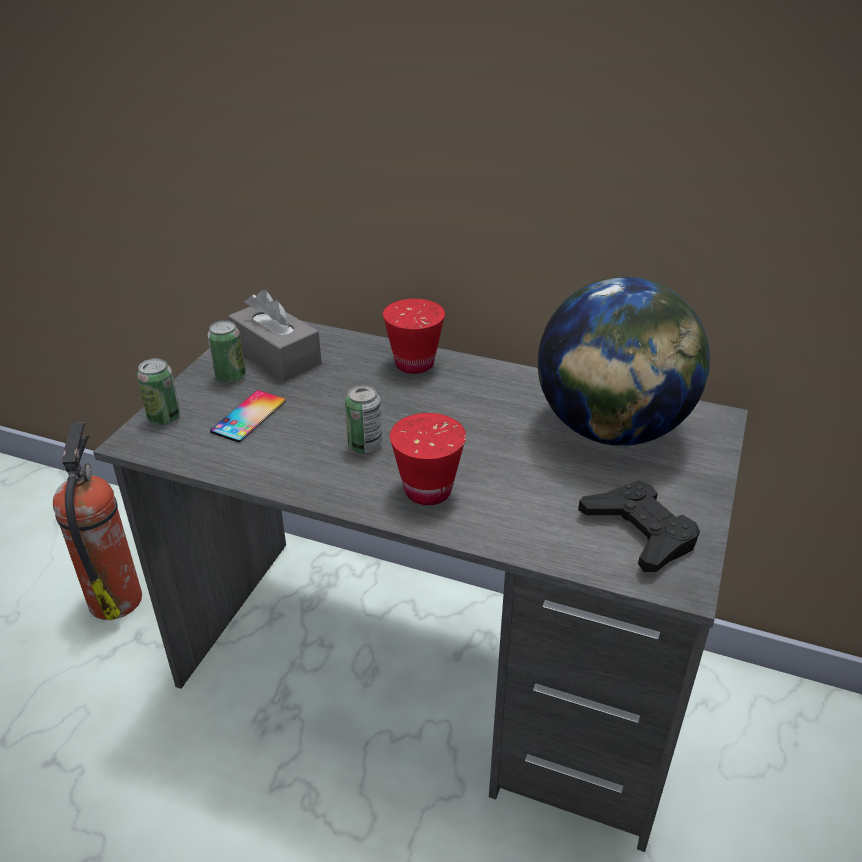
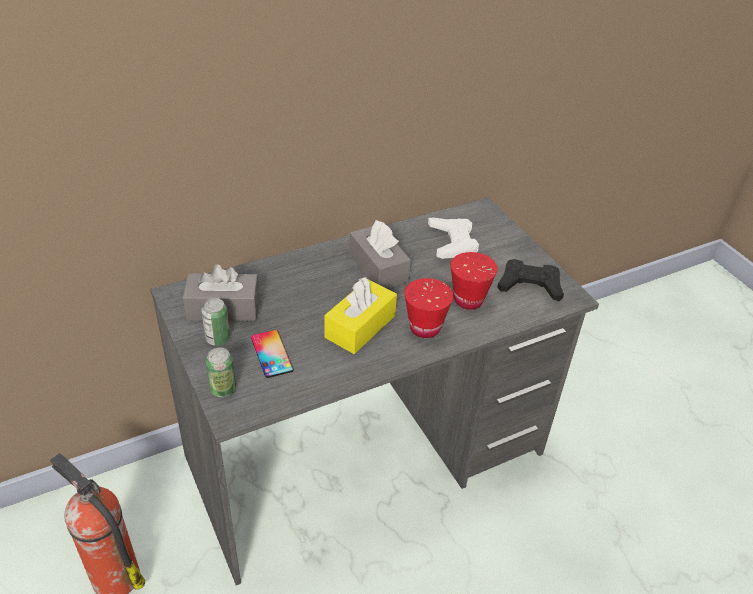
camera: 50 degrees left, 5 degrees up
can [345,385,382,454] -> yellow tissue box [324,277,397,354]
red cup [383,299,445,374] -> red cup moved to [450,252,498,310]
globe [538,276,710,446] -> white game controller [428,217,479,259]
none -> grey tissue box [350,220,411,289]

